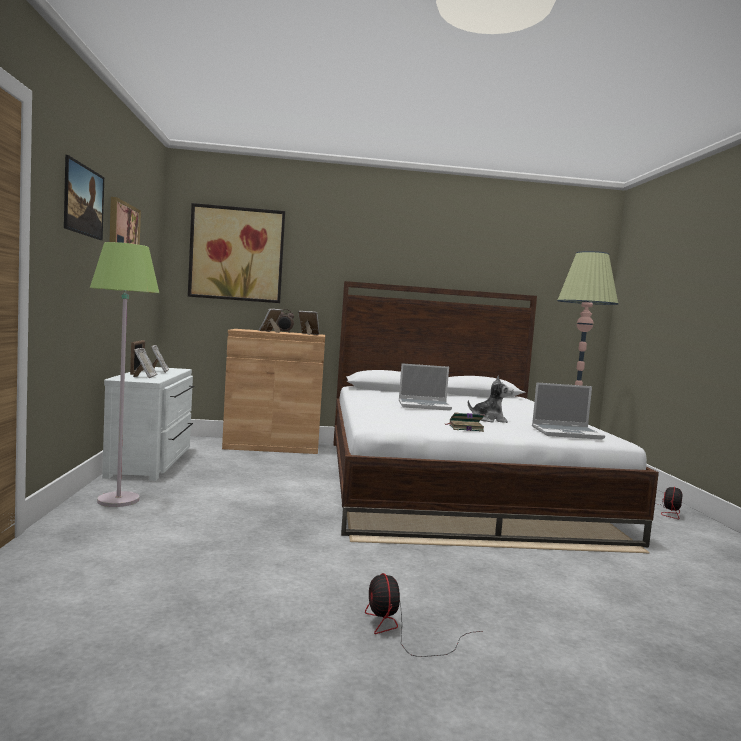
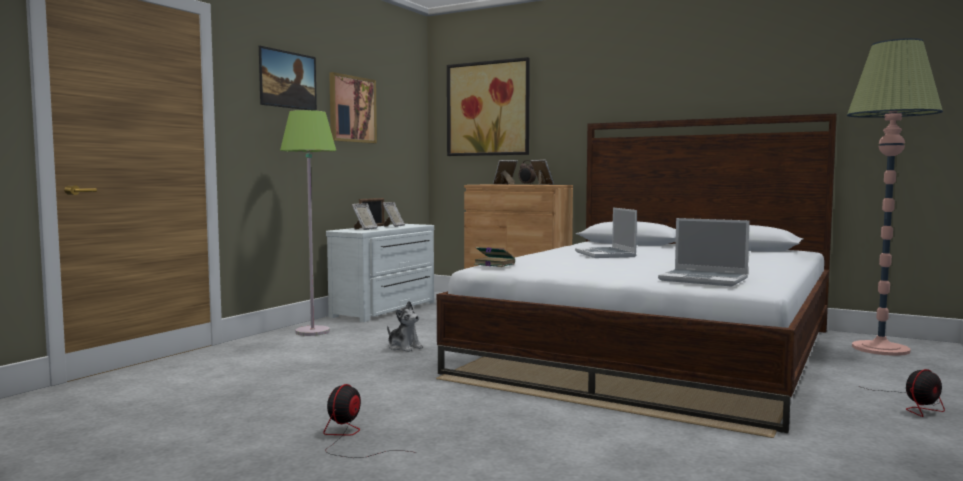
camera: 35 degrees right, 0 degrees up
laptop [399,363,452,411] -> laptop turned 45 degrees clockwise [575,207,637,258]
book [445,412,485,432] -> book moved to [474,247,515,267]
plush toy [468,375,514,423] -> plush toy moved to [387,301,423,352]

